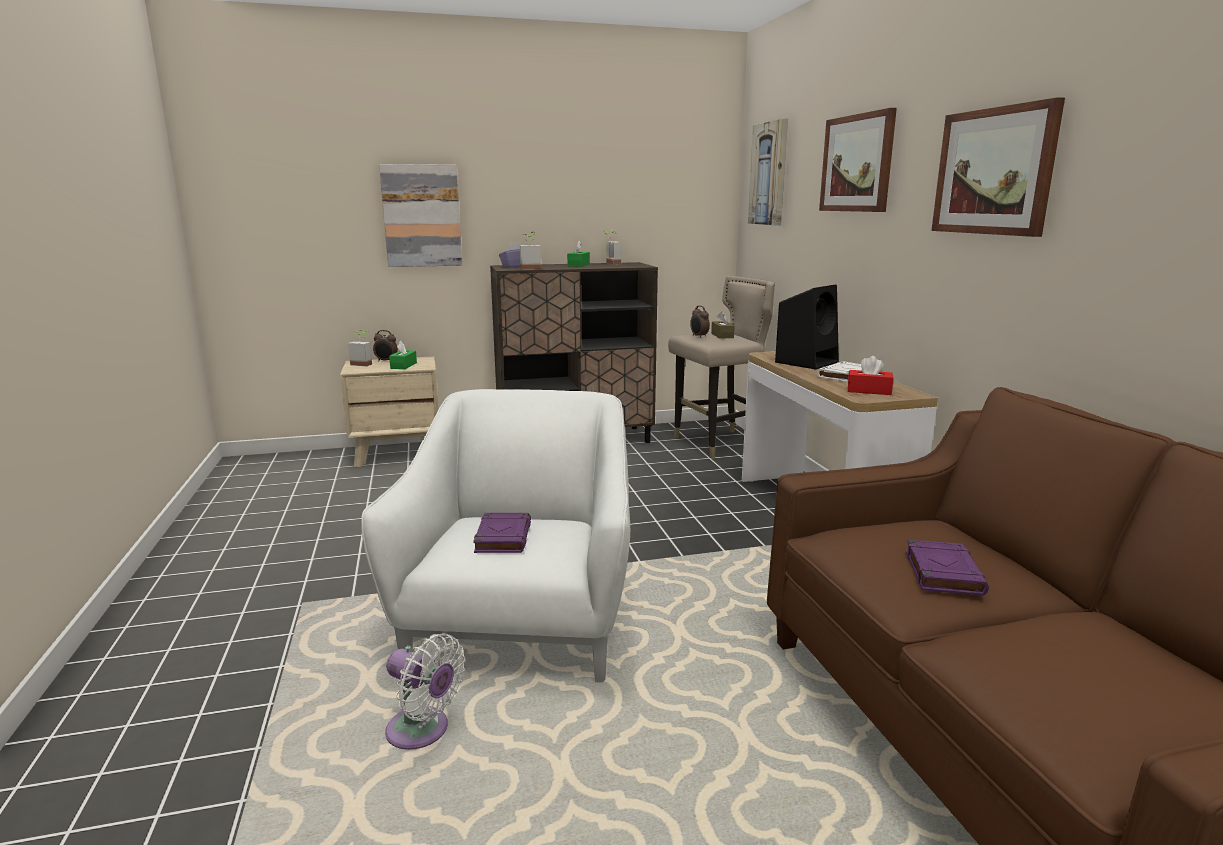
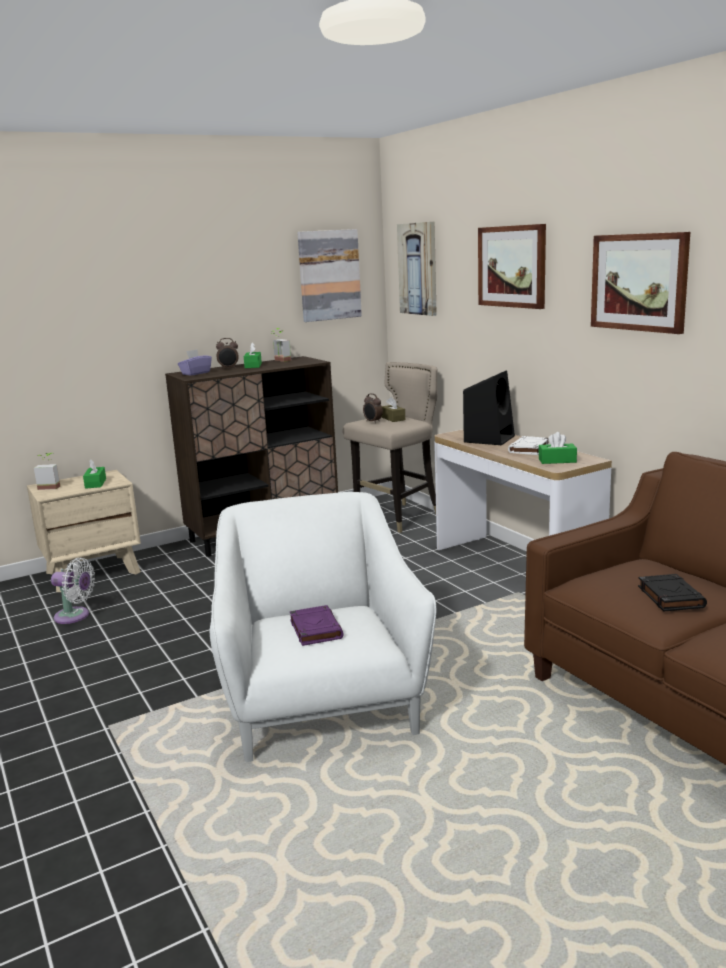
camera: 15 degrees left, 0 degrees up
alarm clock [373,330,398,362] -> alarm clock moved to [216,338,239,369]
picture [379,164,462,267] -> picture moved to [297,229,362,322]
white fan [385,634,465,750] -> white fan moved to [51,558,95,624]
potted plant [520,232,541,270] -> none
red tissue box [848,356,894,395] -> green tissue box [539,432,577,464]
purple book [906,540,989,596] -> black book [638,574,707,611]

